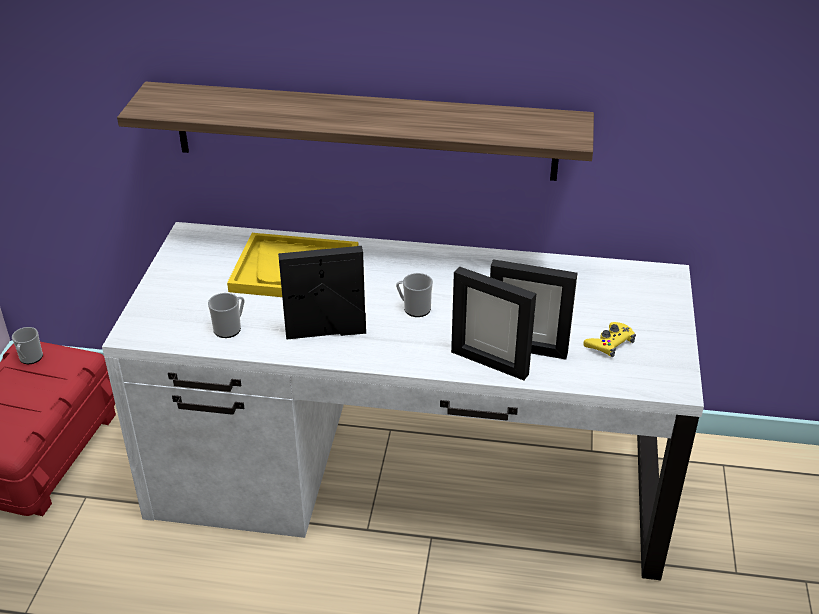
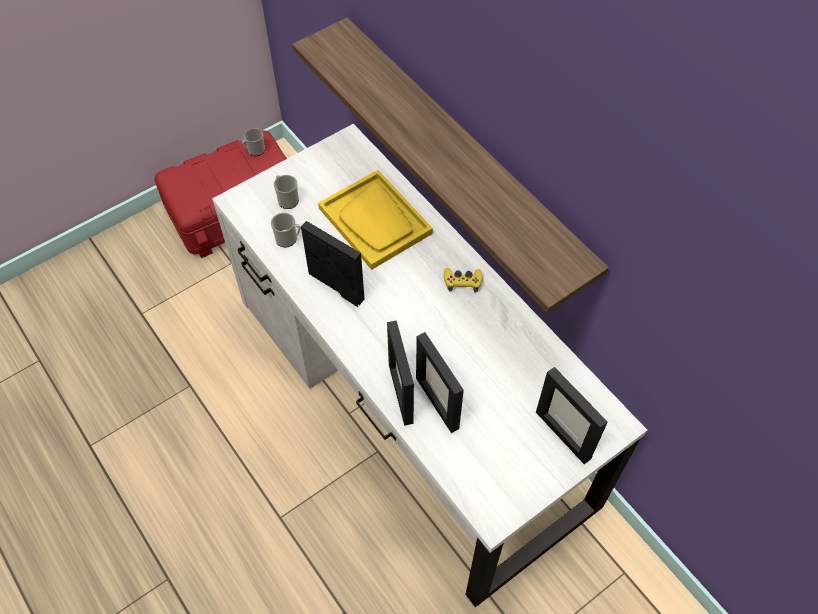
camera: 45 degrees right, 20 degrees up
mug [396,273,433,317] -> mug moved to [274,175,299,209]
yellow game controller [583,322,636,357] -> yellow game controller moved to [444,268,482,292]
none -> picture frame [536,367,608,464]

